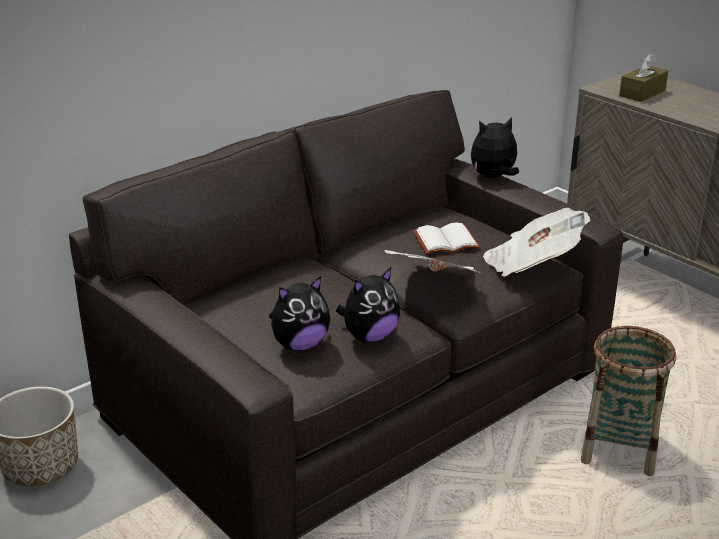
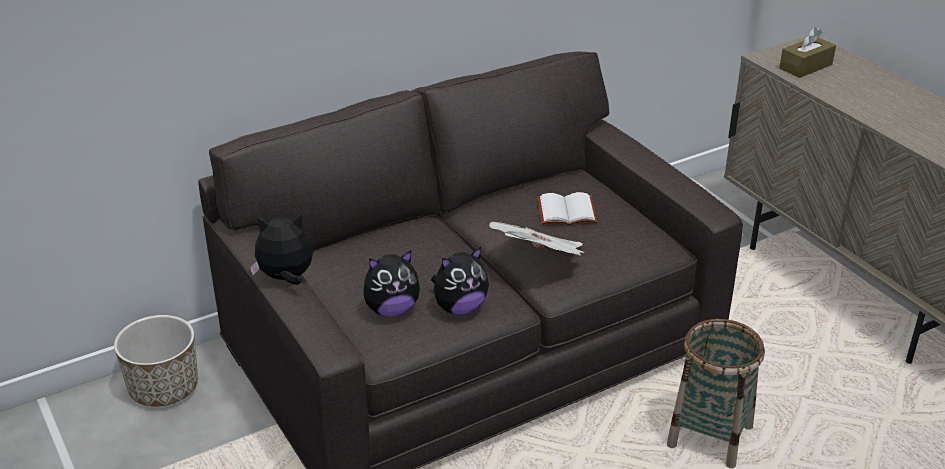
camera: 10 degrees right, 5 degrees up
plush toy [471,117,519,178] -> plush toy moved to [250,213,313,285]
newspaper [483,208,590,277] -> none

